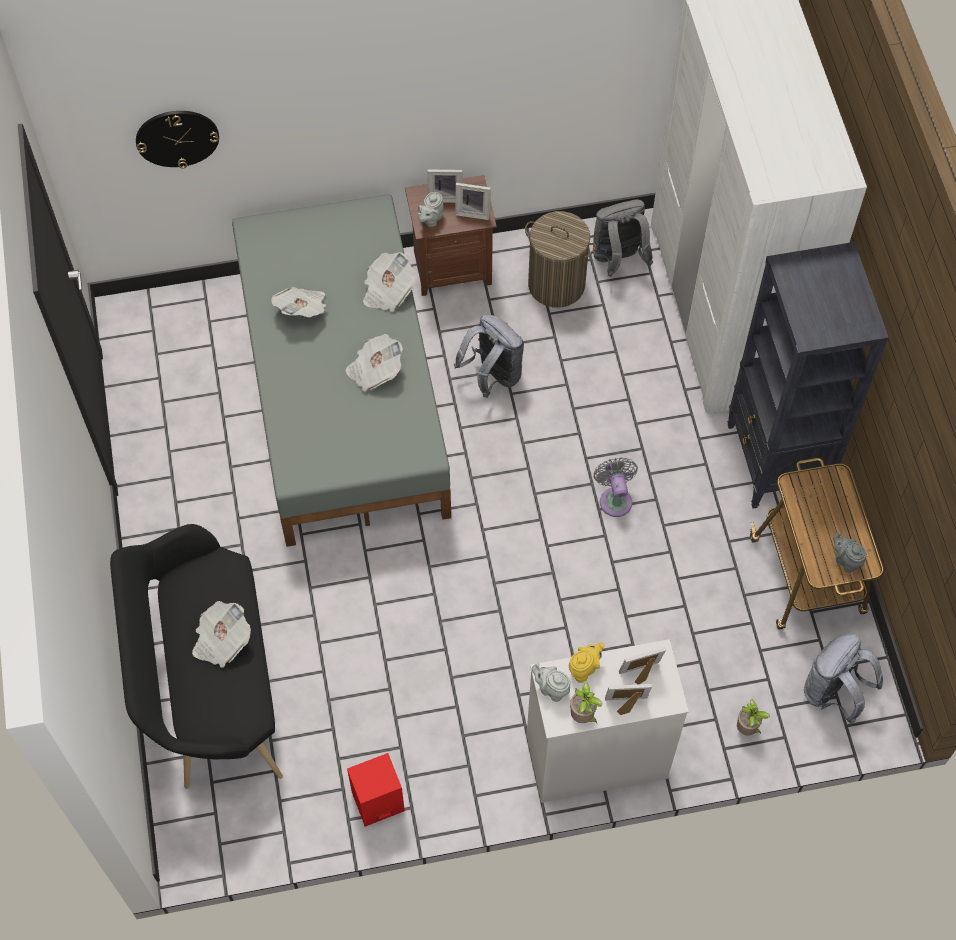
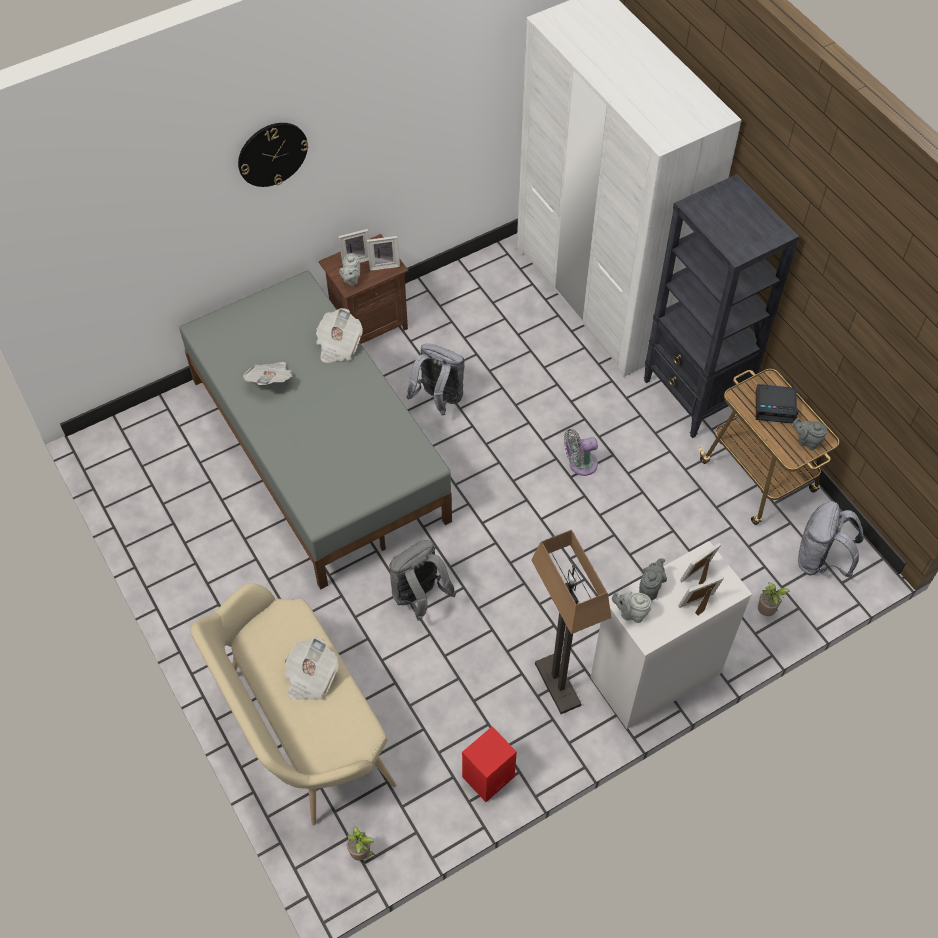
camera: 20 degrees left, 5 degrees down
black bench [110,524,283,789] -> beige bench [190,583,396,826]
wall clock [136,111,219,168] -> wall clock moved to [238,123,308,187]
newspaper [346,334,403,392] -> none
laundry basket [525,211,596,308] -> none
yellow teapot [569,642,604,683] -> grey teapot [639,558,667,600]
potted plant [570,683,602,723] -> potted plant moved to [347,826,375,861]
grey backpack [593,200,653,277] -> grey backpack moved to [390,540,456,621]
grey fan [594,458,638,517] -> grey fan turned 75 degrees counterclockwise [564,429,598,476]
none -> floor lamp [531,530,612,714]
none -> alarm clock [756,384,798,423]

